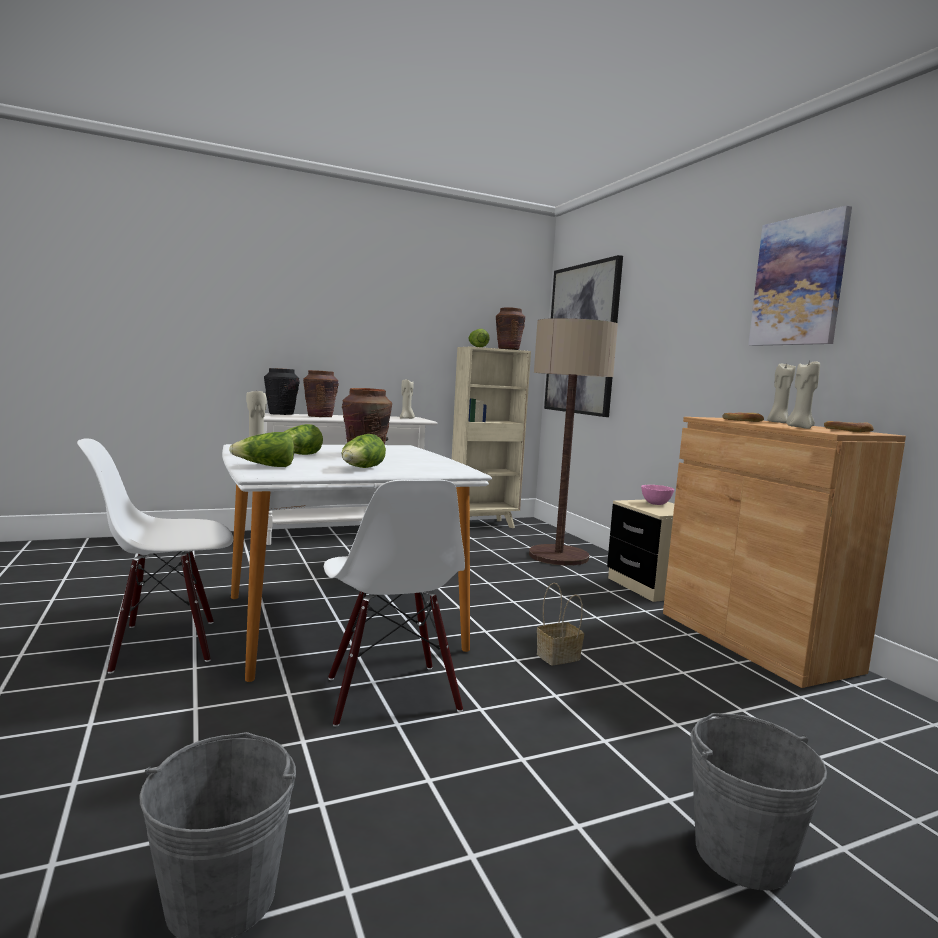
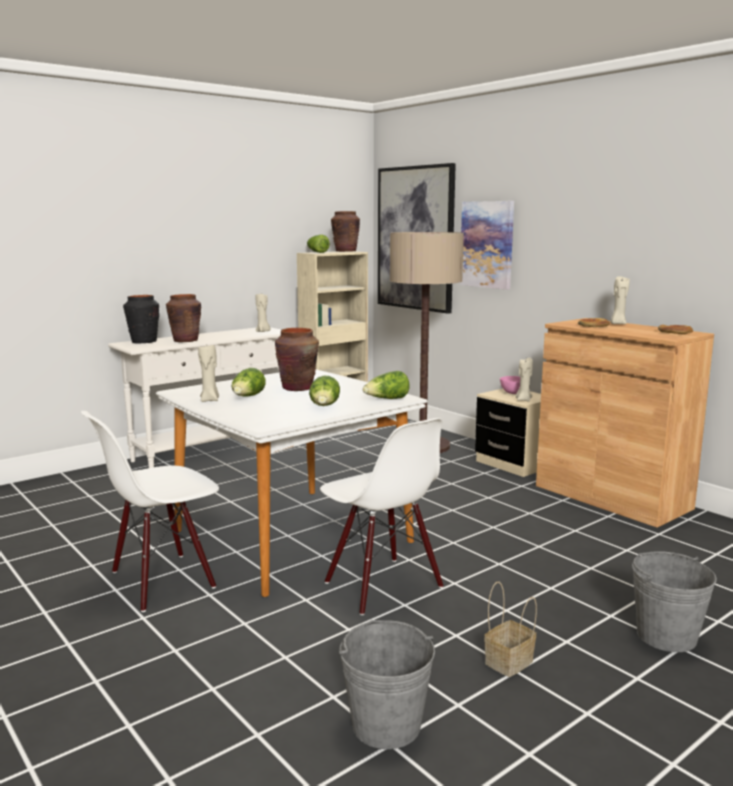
camera: 15 degrees left, 5 degrees up
lettuce [229,432,294,467] -> lettuce moved to [363,371,410,399]
basket [537,583,584,665] -> basket moved to [484,582,537,677]
picture [748,205,852,346] -> picture moved to [460,201,514,290]
beige candle [786,359,820,429] -> beige candle moved to [515,358,533,401]

